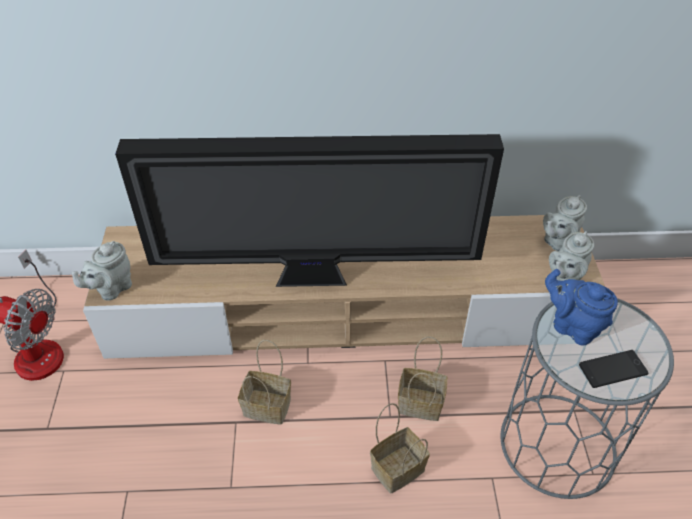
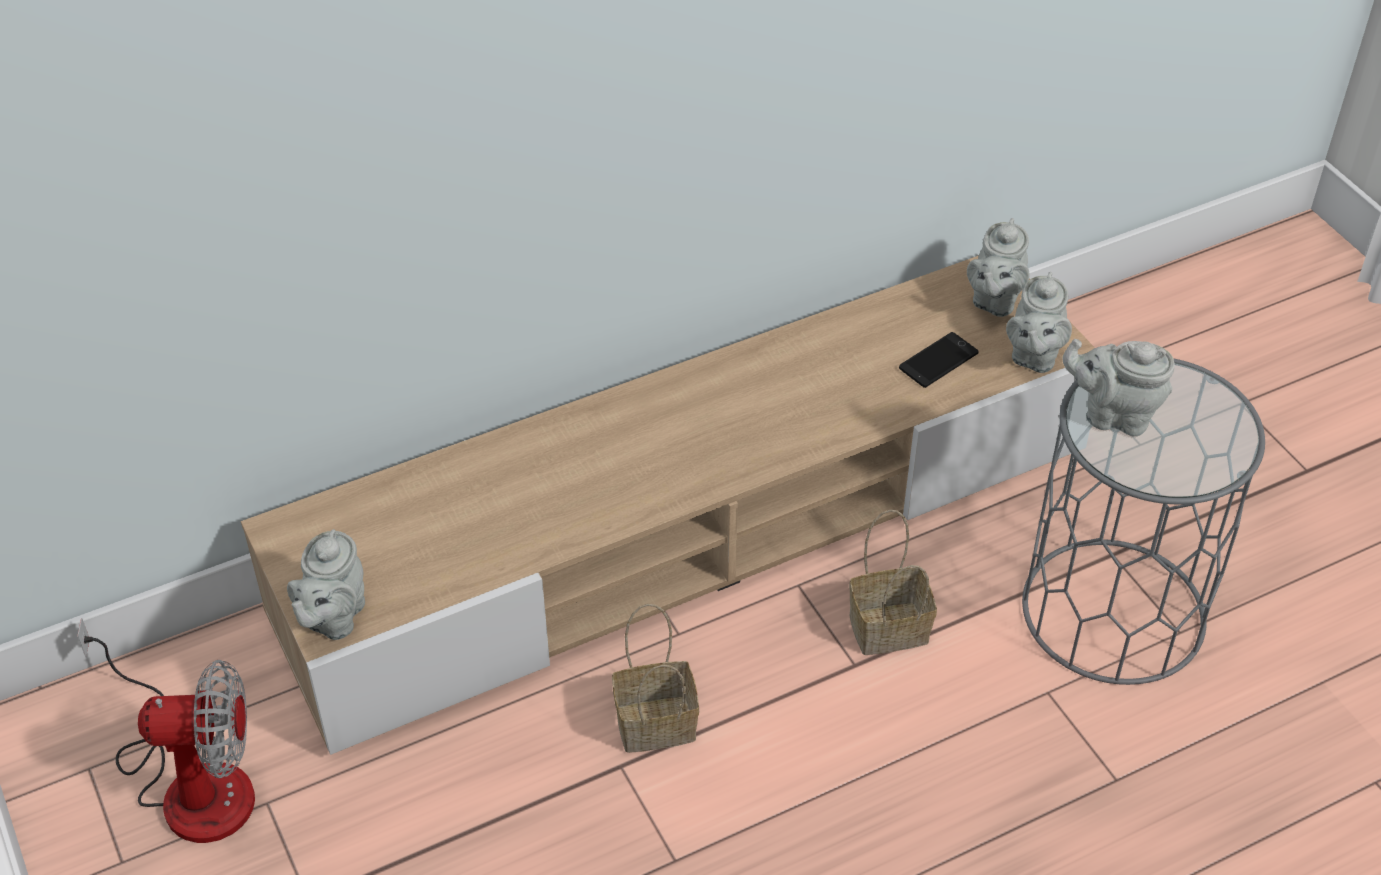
camera: 25 degrees left, 0 degrees up
television [115,134,504,287] -> none
basket [370,403,430,493] -> none
blue teapot [545,269,618,345] -> grey teapot [1062,339,1175,436]
phone [579,350,648,388] -> phone moved to [899,332,979,388]

